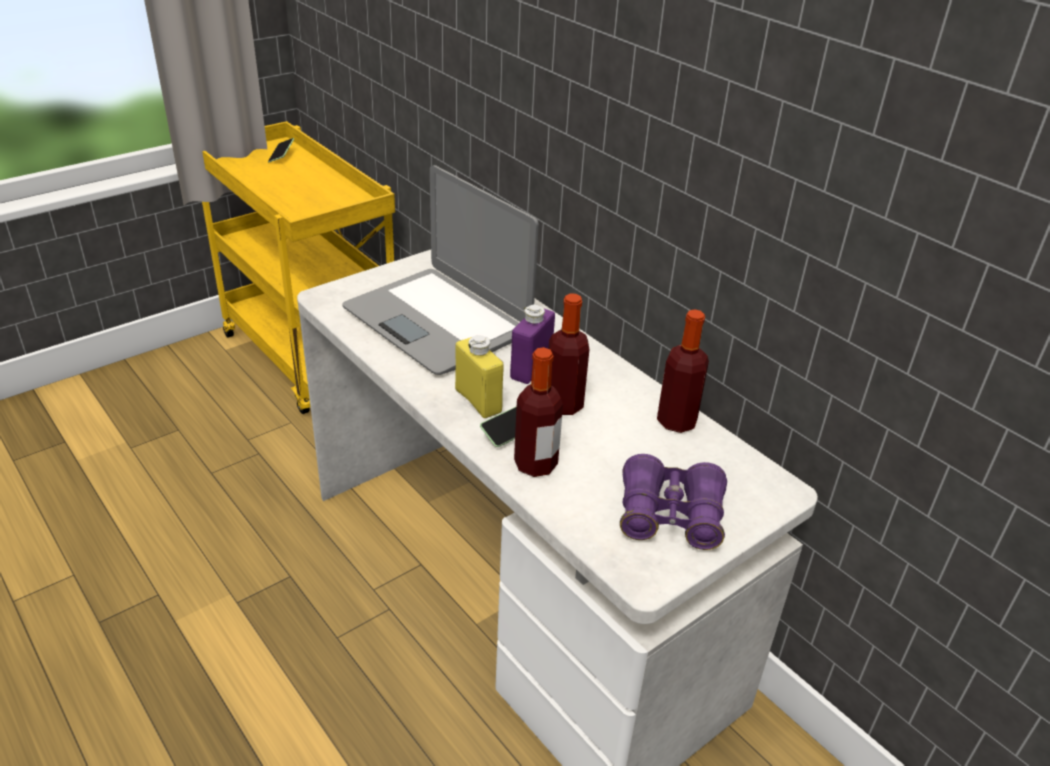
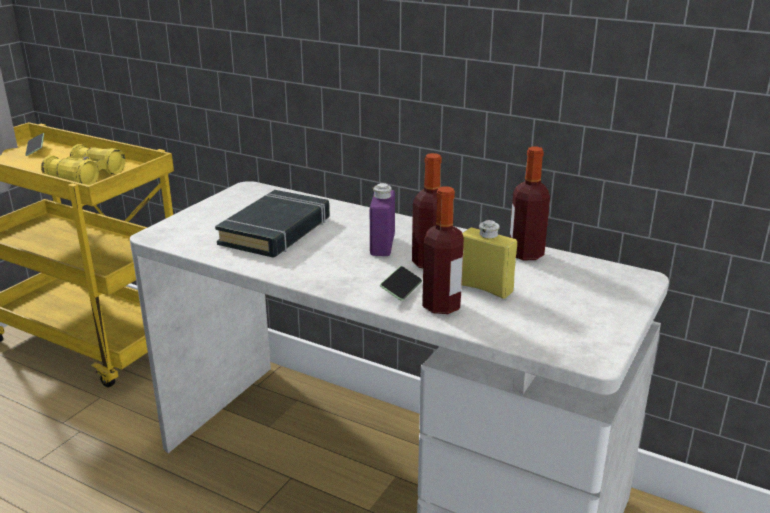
camera: 20 degrees left, 10 degrees down
laptop [342,165,539,375] -> black book [215,190,330,258]
yellow bottle [455,335,504,418] -> yellow bottle moved to [462,220,517,299]
purple binoculars [620,454,727,550] -> none
none -> yellow binoculars [41,144,125,185]

